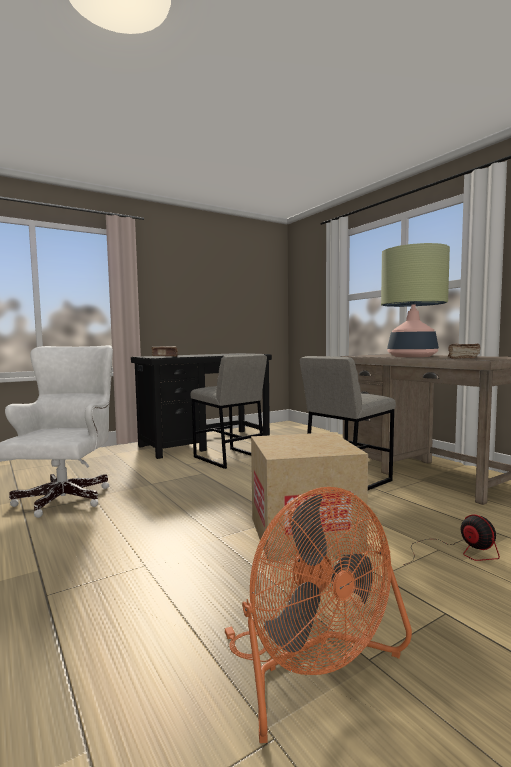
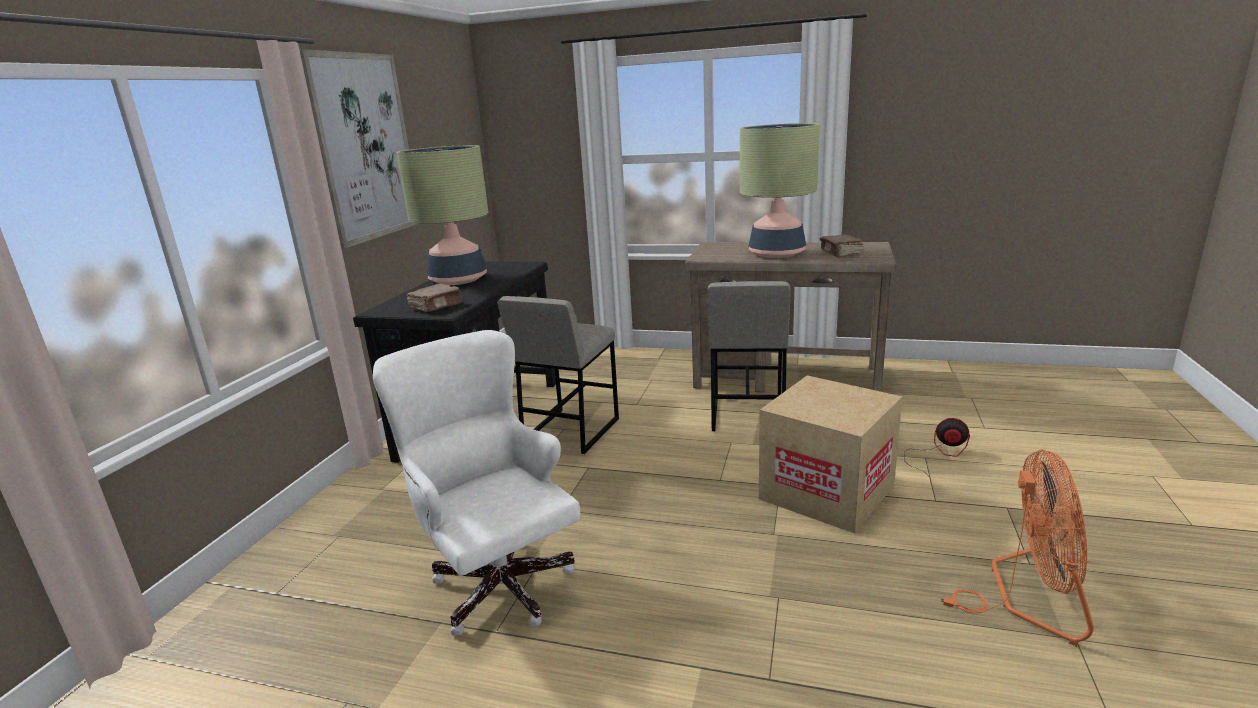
camera: 40 degrees left, 15 degrees up
grey chair [190,354,267,469] -> grey chair turned 105 degrees clockwise [497,296,619,454]
none -> picture [300,49,420,249]
none -> table lamp [396,145,488,285]

